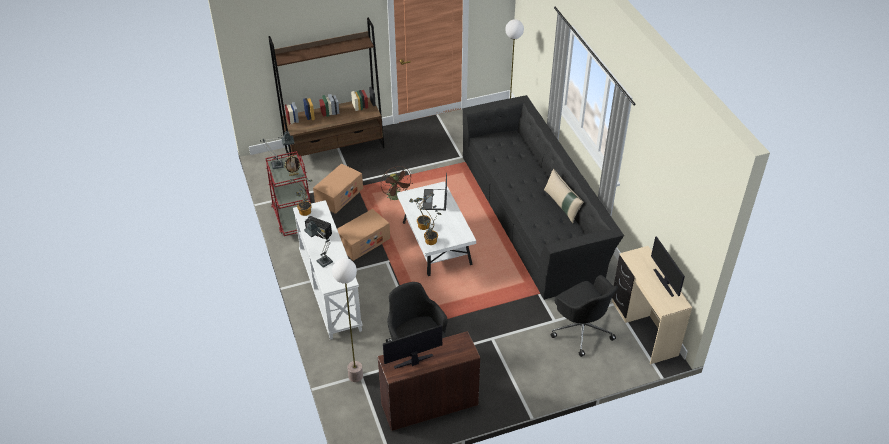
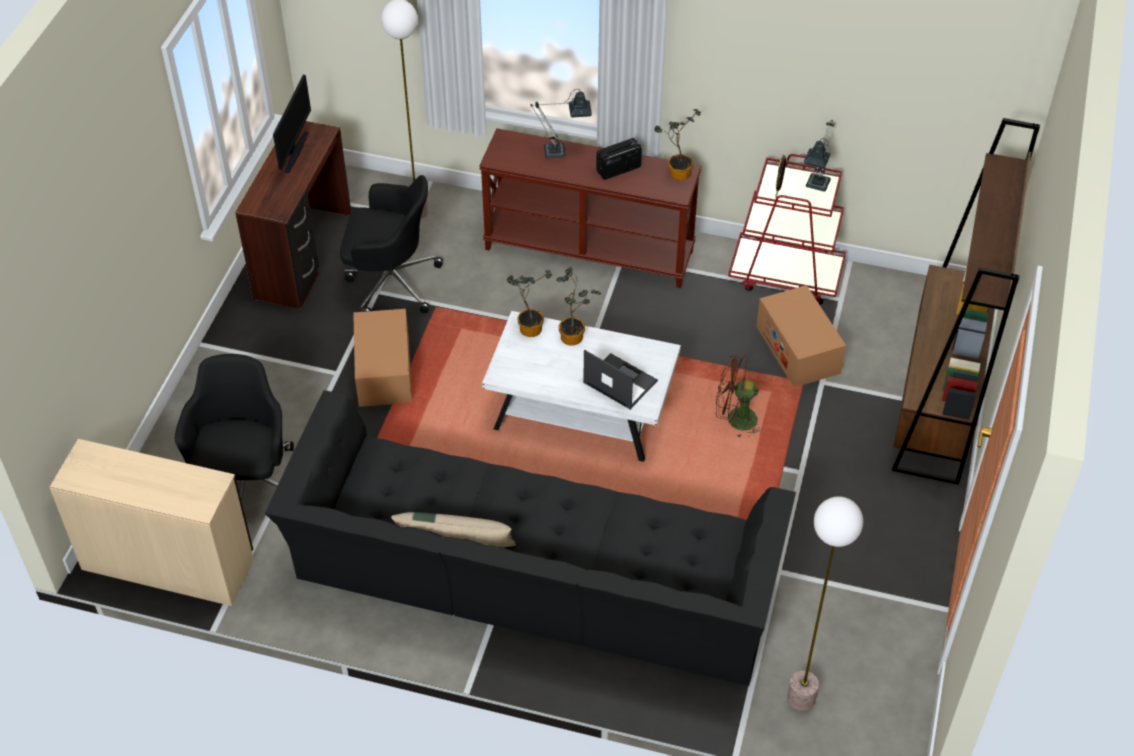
camera: 125 degrees right, 5 degrees up
white console table [293,200,363,340] -> brown console table [479,128,701,288]
cardboard box [337,209,390,261] -> cardboard box moved to [353,309,412,407]
black office chair [551,275,618,357] -> black office chair turned 90 degrees clockwise [175,354,294,501]
monitor [651,237,685,297] -> none

